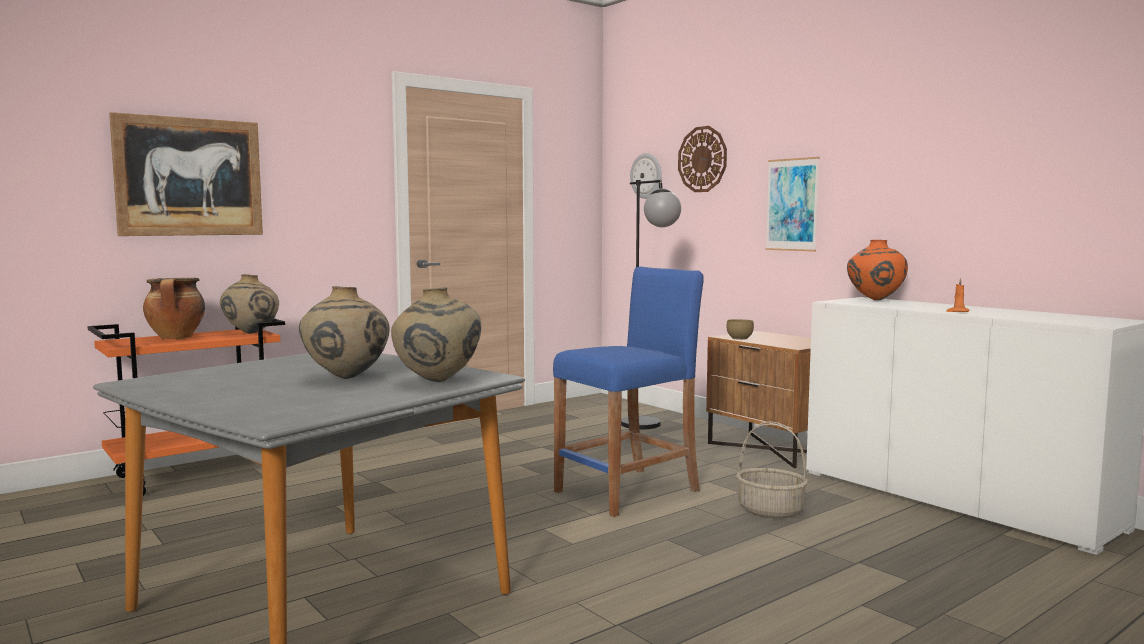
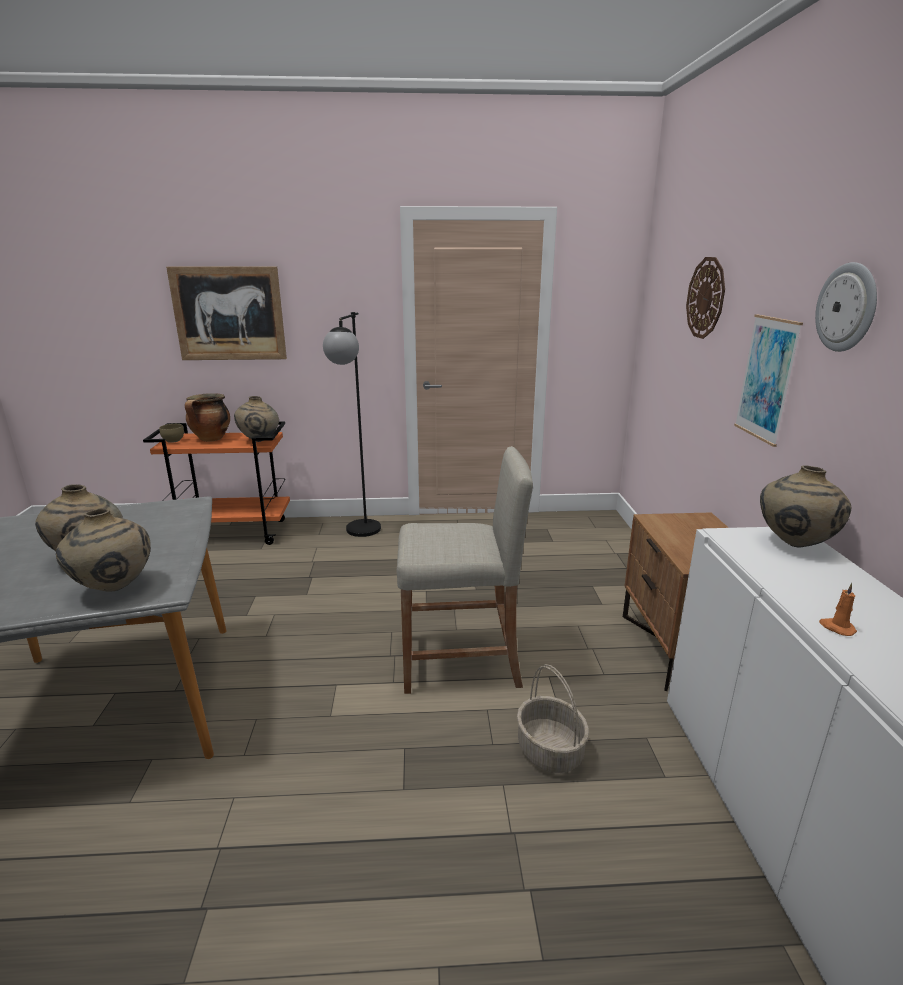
camera: 35 degrees right, 15 degrees up
blue stool [553,267,704,517] -> beige stool [397,446,533,694]
black floor lamp [621,180,681,429] -> black floor lamp moved to [323,312,381,537]
wall clock [630,153,662,199] -> wall clock moved to [815,262,877,352]
brown bowl [726,319,754,340] -> brown bowl moved to [159,424,184,443]
orange vase [847,240,908,301] -> beige vase [760,465,851,548]

